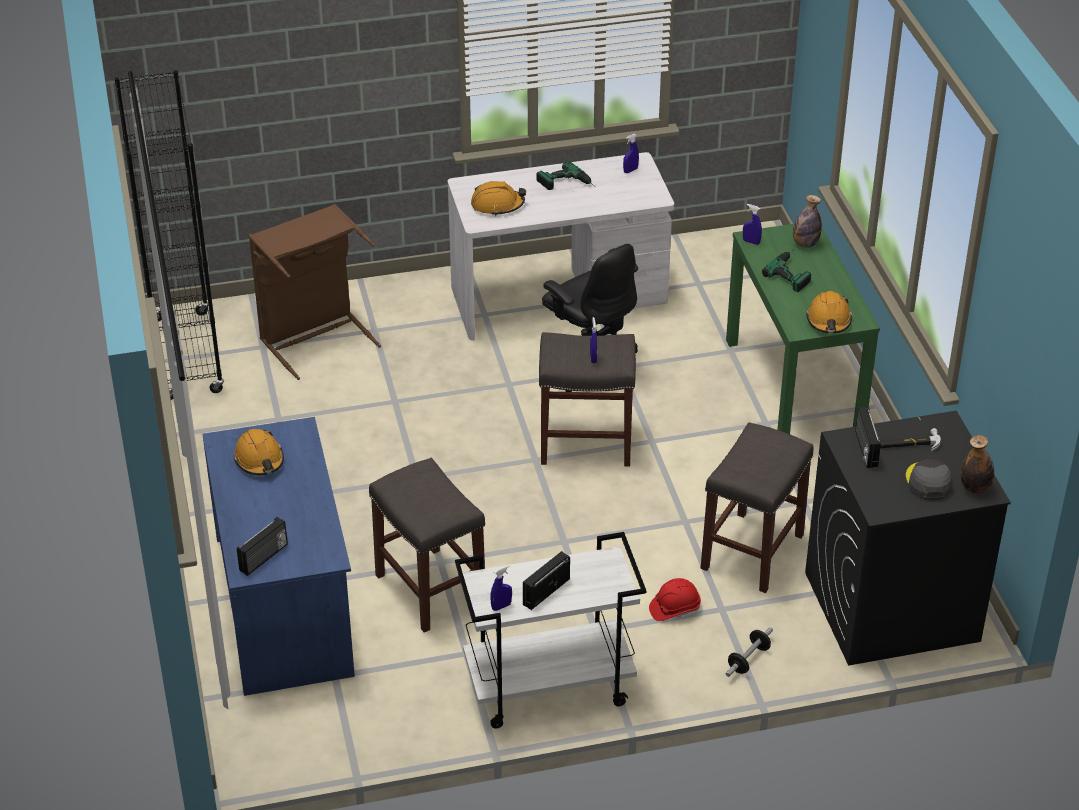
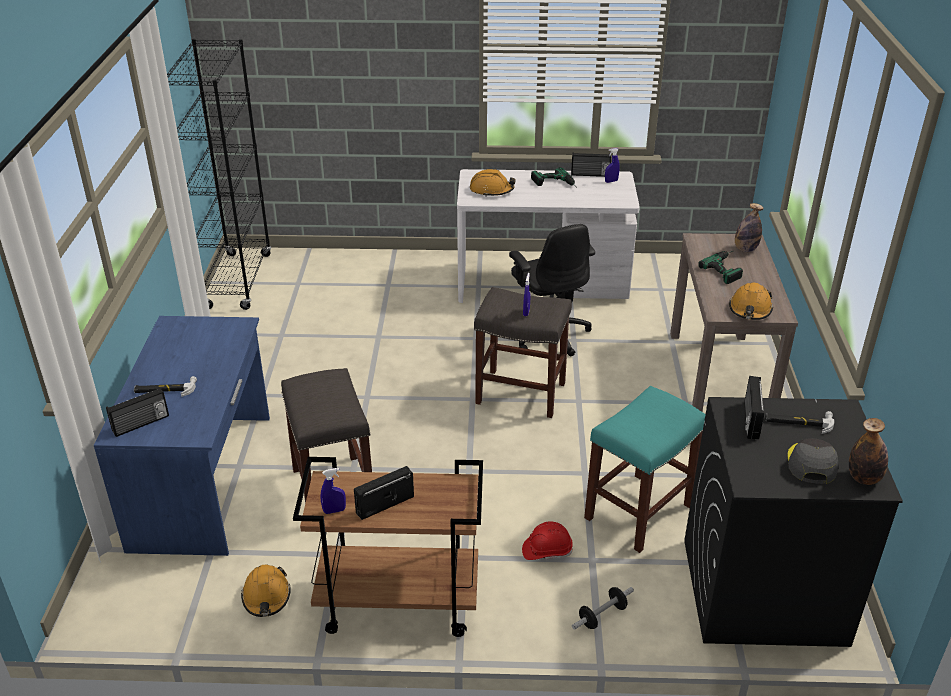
camera: 15 degrees right, 5 degrees down
orange hard hat [234,429,284,475] -> orange hard hat moved to [241,564,291,617]
brown laundry basket [249,204,381,380] -> none
white cart [455,532,646,728] -> brown cart [293,457,483,637]
grey stool [700,422,814,593] -> turquoise stool [584,386,705,553]
green console table [726,224,880,434] -> brown console table [670,233,798,412]
blue spray bottle [743,204,762,245] -> none
none -> hammer [134,376,197,397]
none -> radio [571,152,612,177]

